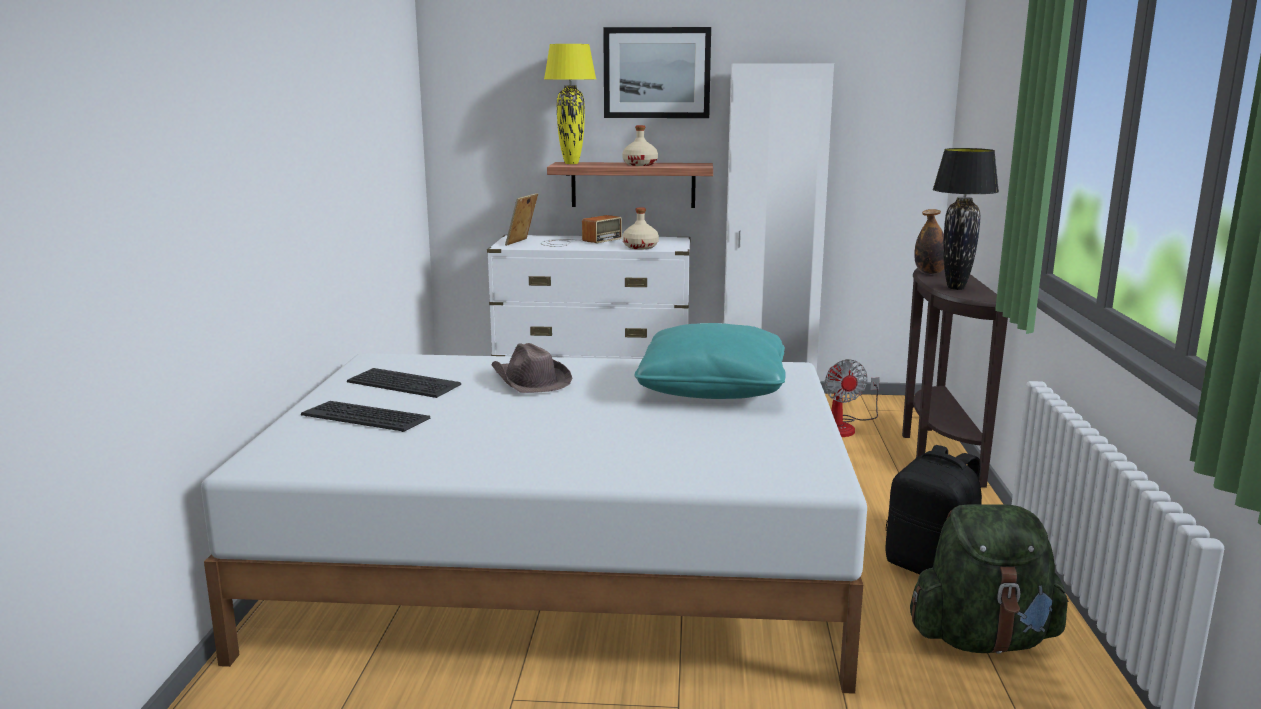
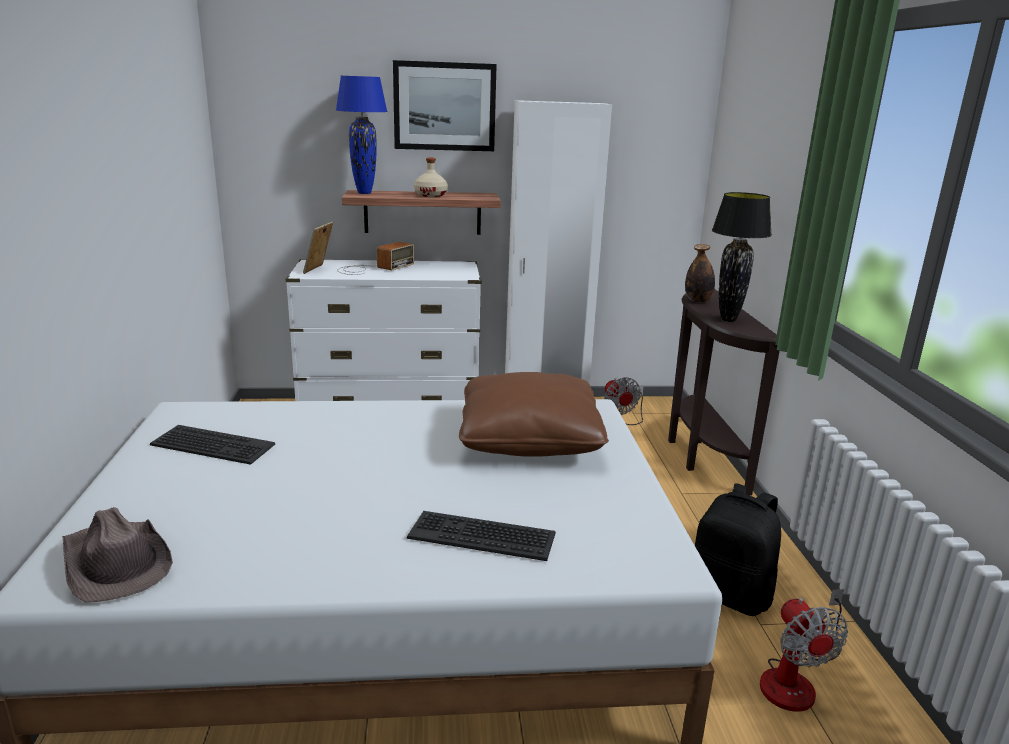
camera: 10 degrees left, 5 degrees up
keyboard [301,401,430,432] -> keyboard moved to [406,511,556,561]
brown hat [492,343,572,393] -> brown hat moved to [62,507,173,603]
yellow table lamp [544,44,596,164] -> blue table lamp [336,76,387,194]
beige bottle [622,208,659,249] -> none
turquoise pillow [634,323,786,399] -> brown pillow [459,372,609,457]
green backpack [910,504,1069,654] -> fan [760,589,848,712]

